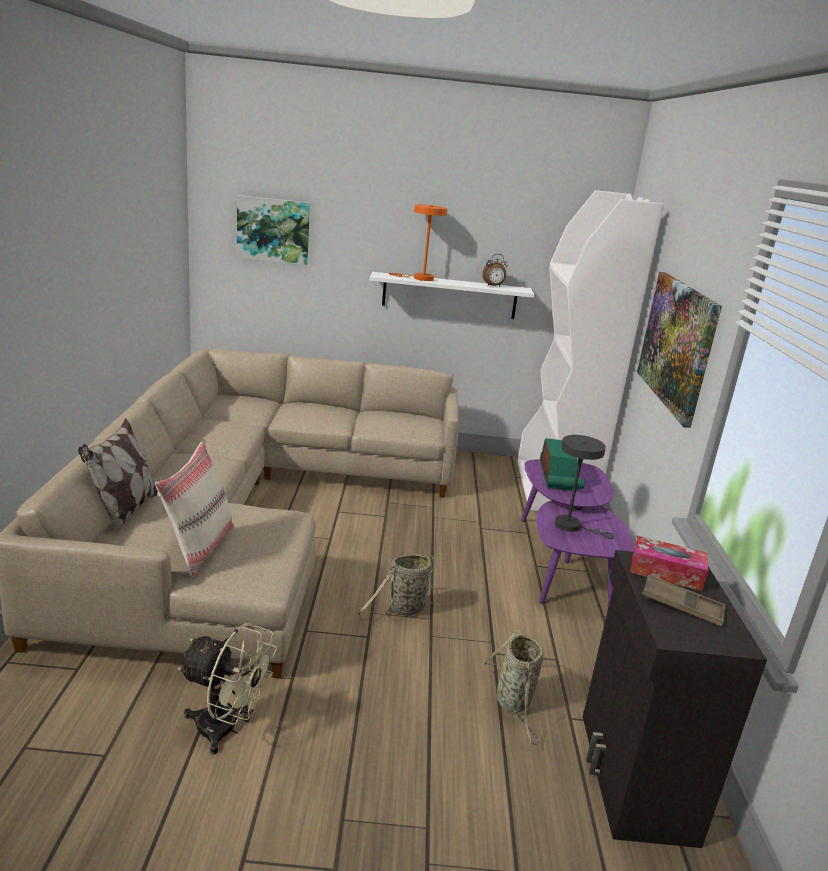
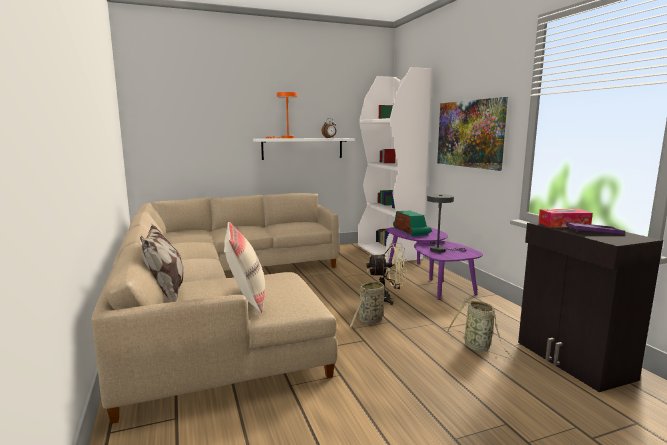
camera: 20 degrees left, 10 degrees down
beige fan [178,623,277,754] -> beige fan moved to [366,243,407,305]
picture [237,195,310,266] -> none
brown tray [642,574,726,627] -> purple tray [566,222,625,234]

